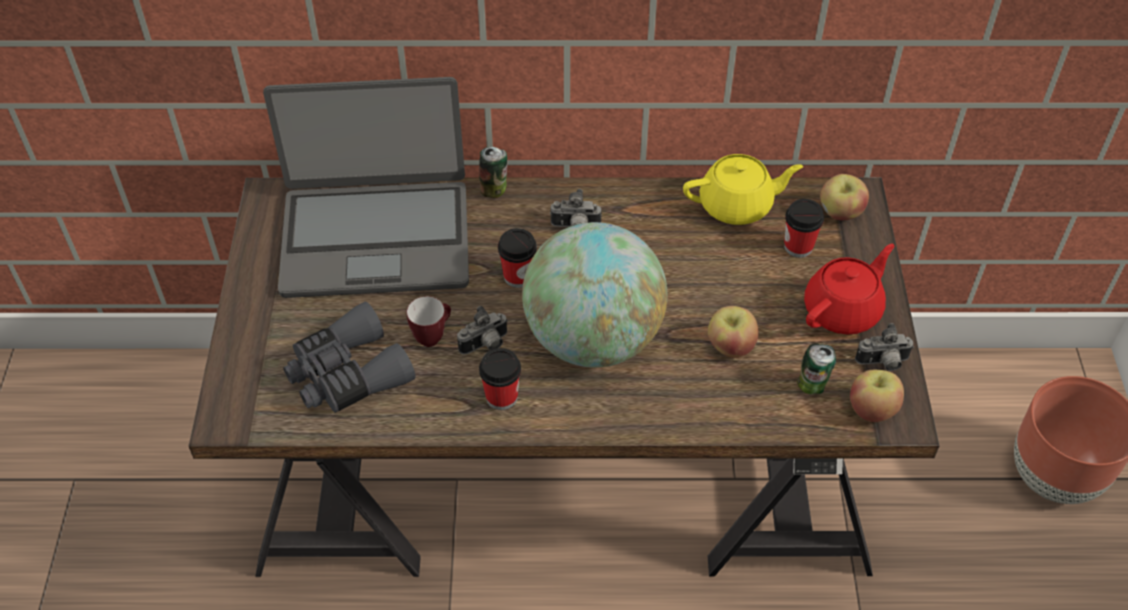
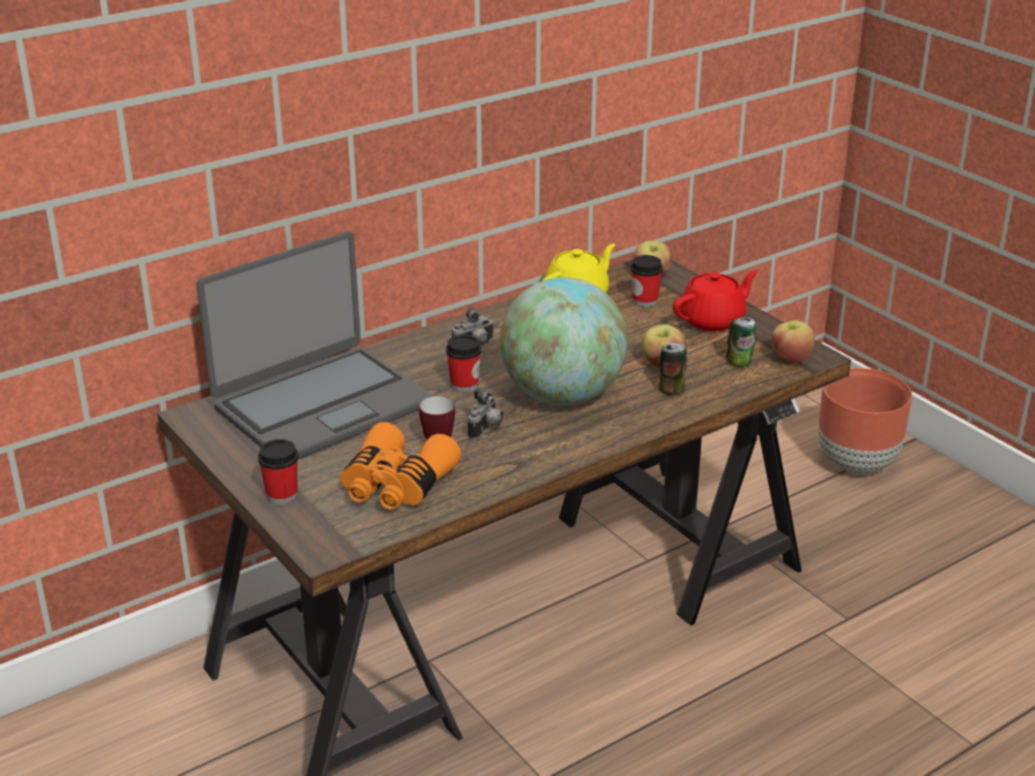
camera: 35 degrees left, 20 degrees down
grey binoculars [283,301,416,413] -> orange binoculars [340,422,461,510]
can [479,146,507,198] -> can moved to [660,343,687,395]
cup [479,348,521,410] -> cup moved to [258,439,299,504]
red teapot [804,244,895,335] -> red teapot turned 45 degrees clockwise [673,270,759,331]
camera [855,323,914,371] -> none

